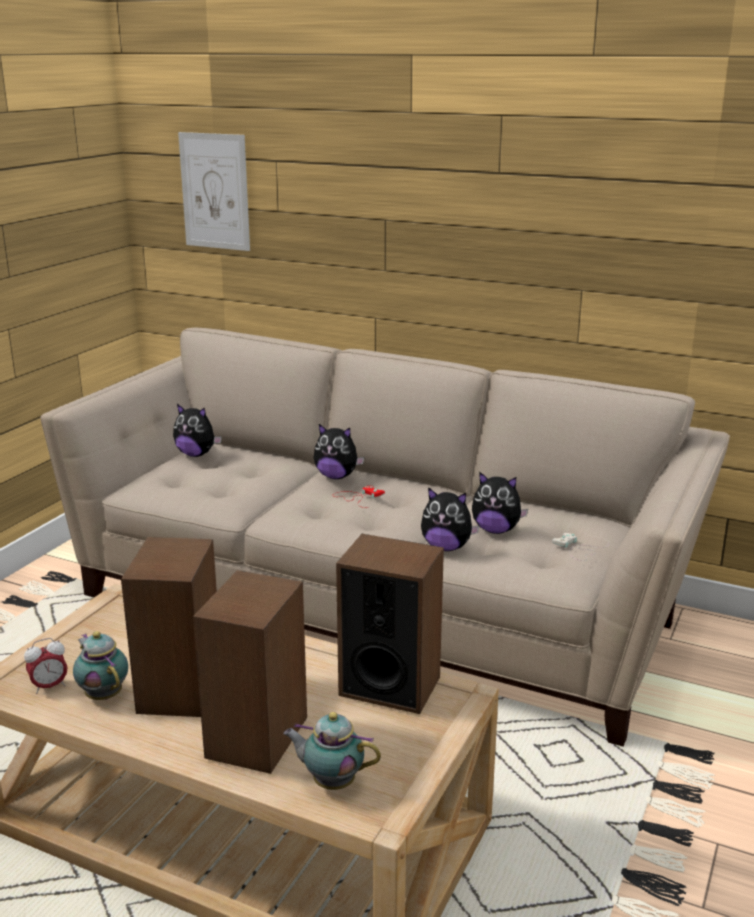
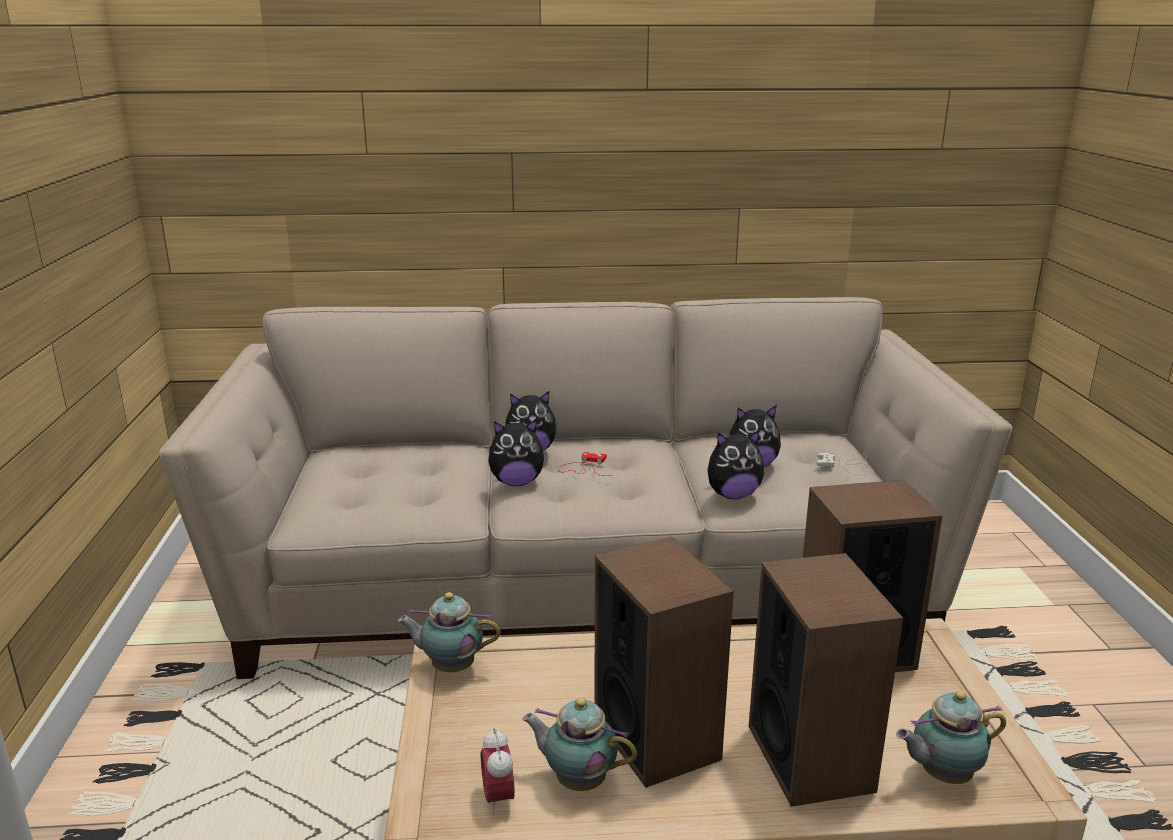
camera: 30 degrees left, 0 degrees up
alarm clock [24,638,67,694] -> alarm clock turned 135 degrees clockwise [481,728,515,814]
plush toy [173,404,222,457] -> plush toy moved to [488,419,547,486]
picture [178,132,250,251] -> none
none -> teapot [398,592,500,672]

